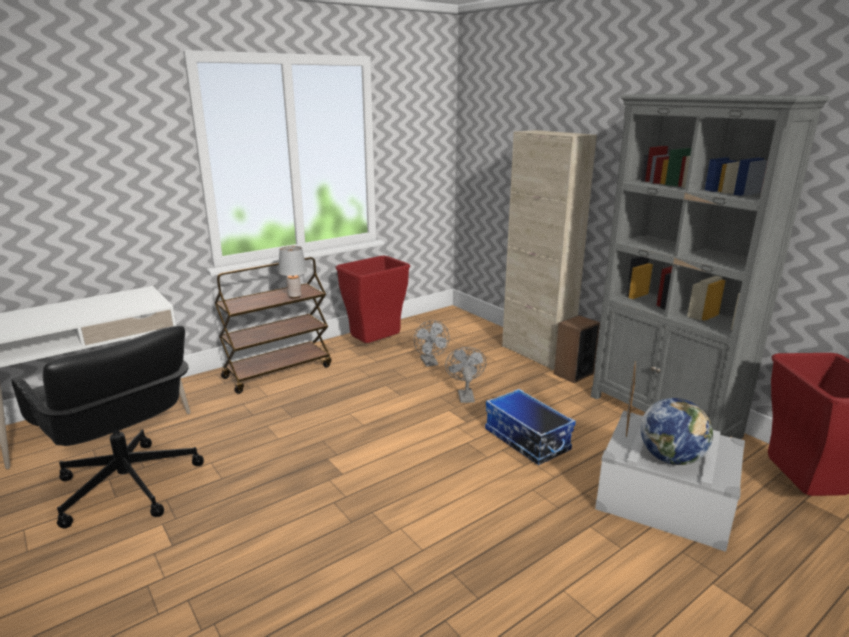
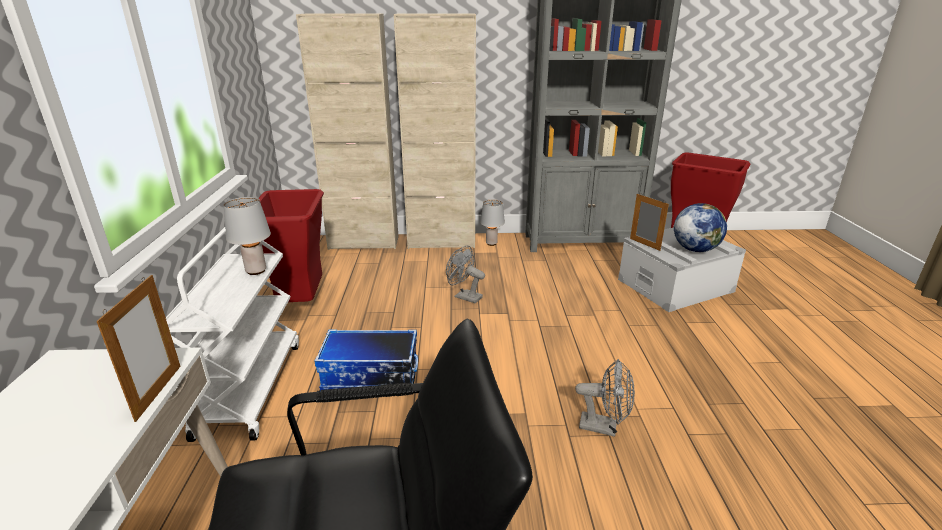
camera: 55 degrees left, 5 degrees up
brown cart [215,257,331,394] -> white cart [166,227,299,442]
grey fan [414,320,450,367] -> grey fan moved to [575,359,635,437]
storage box [485,389,576,465] -> storage box moved to [314,329,418,390]
speaker [554,315,600,383] -> grey table lamp [480,200,505,246]
none -> picture frame [96,275,181,422]
none -> beige cabinet [296,13,398,250]

